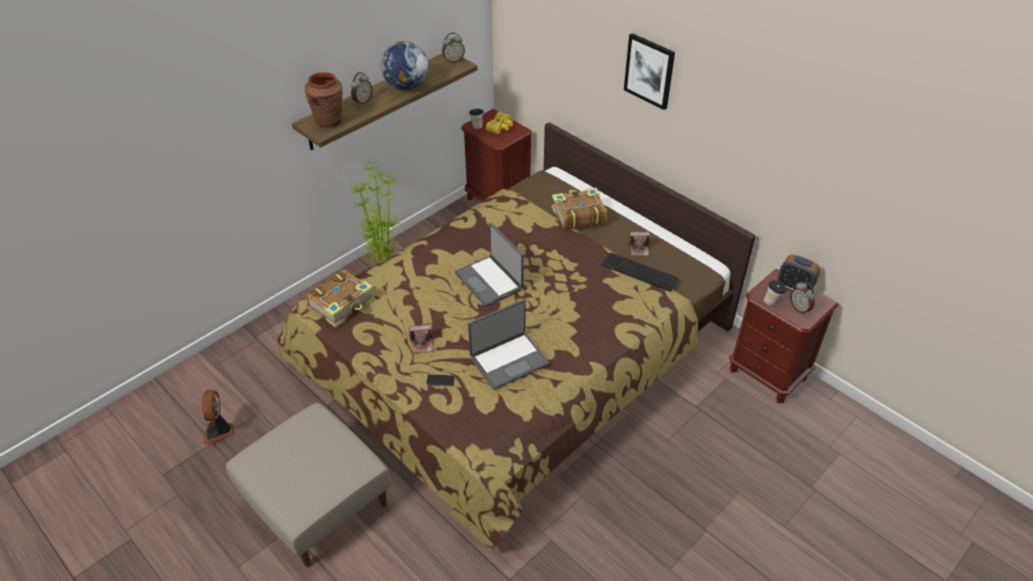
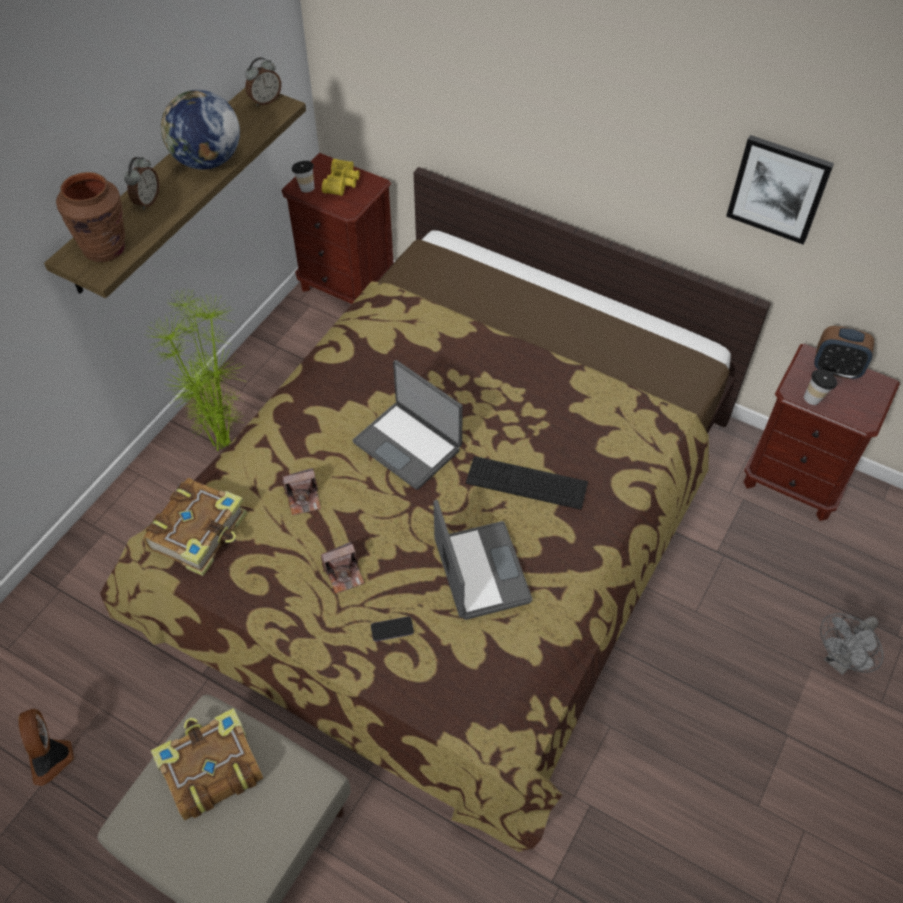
camera: 15 degrees left, 10 degrees up
laptop [468,299,549,390] -> laptop turned 60 degrees counterclockwise [434,500,532,620]
book [552,188,607,230] -> book moved to [151,708,263,820]
keyboard [601,252,679,292] -> keyboard moved to [466,456,588,510]
picture [624,33,675,110] -> picture moved to [726,135,834,245]
camera [628,231,650,256] -> camera moved to [282,468,321,515]
alarm clock [790,282,816,315] -> none
none -> grey fan [820,613,883,675]

